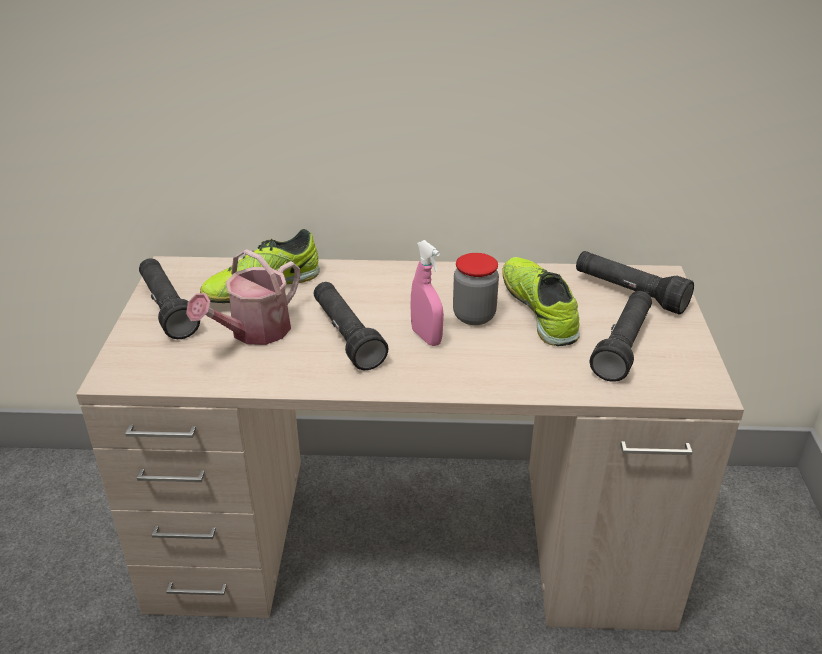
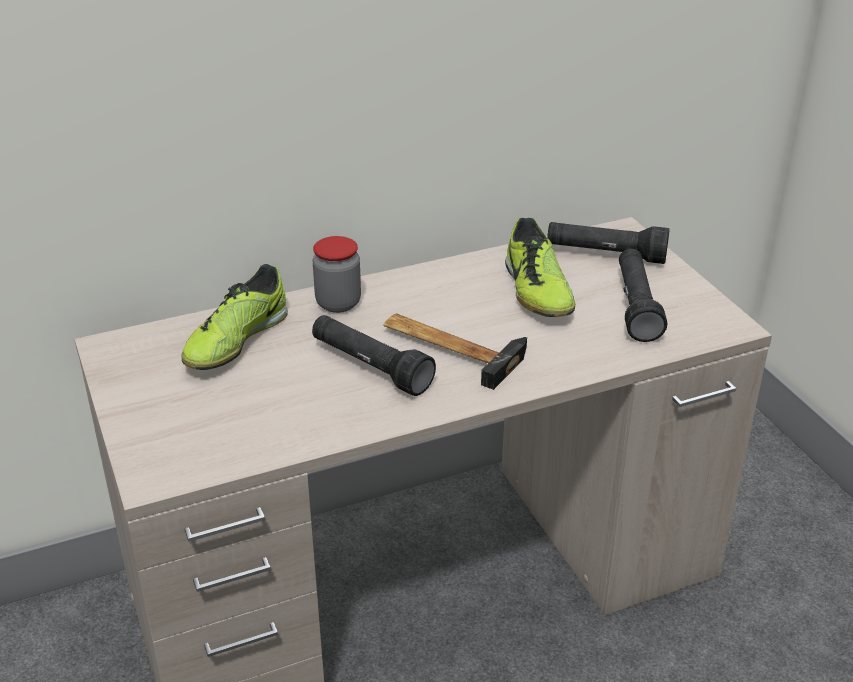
camera: 25 degrees left, 0 degrees up
black flashlight [139,258,200,339] -> none
watering can [186,249,300,345] -> none
pink spray bottle [411,240,444,346] -> hammer [383,313,527,390]
jar [453,253,499,325] -> jar moved to [313,236,361,313]
shoe [502,257,580,346] -> shoe turned 150 degrees counterclockwise [505,217,575,317]

